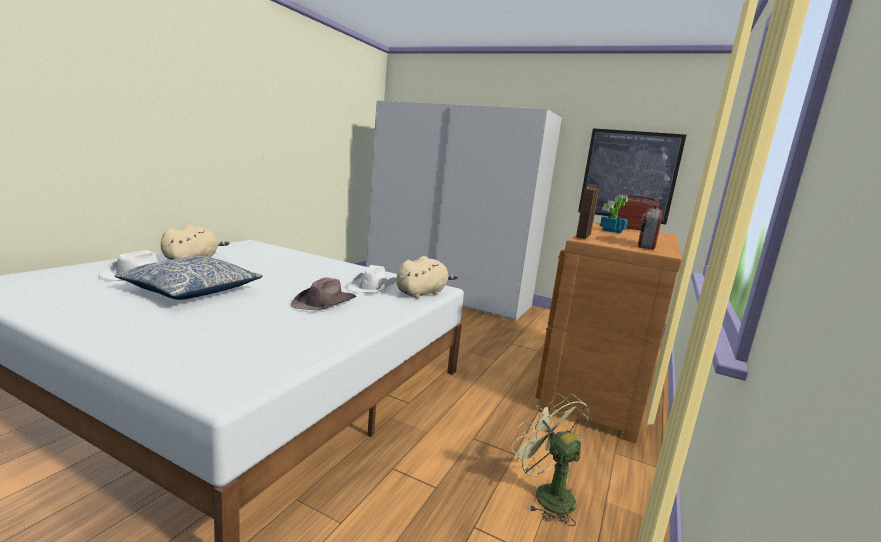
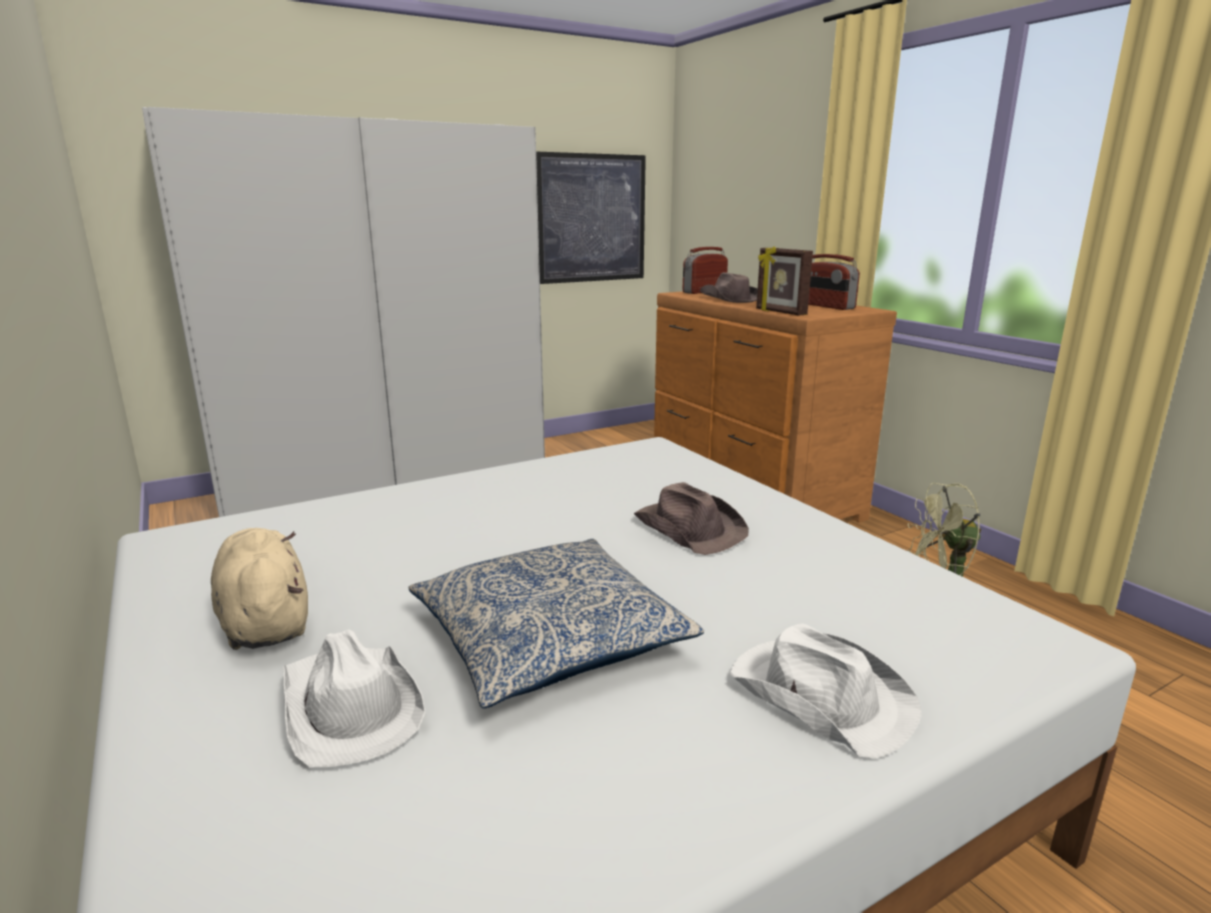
camera: 55 degrees left, 5 degrees up
white hat [348,265,396,293] -> white hat moved to [729,623,922,759]
beige plush toy [396,256,458,299] -> none
potted plant [600,195,628,233] -> brown hat [700,272,758,303]

